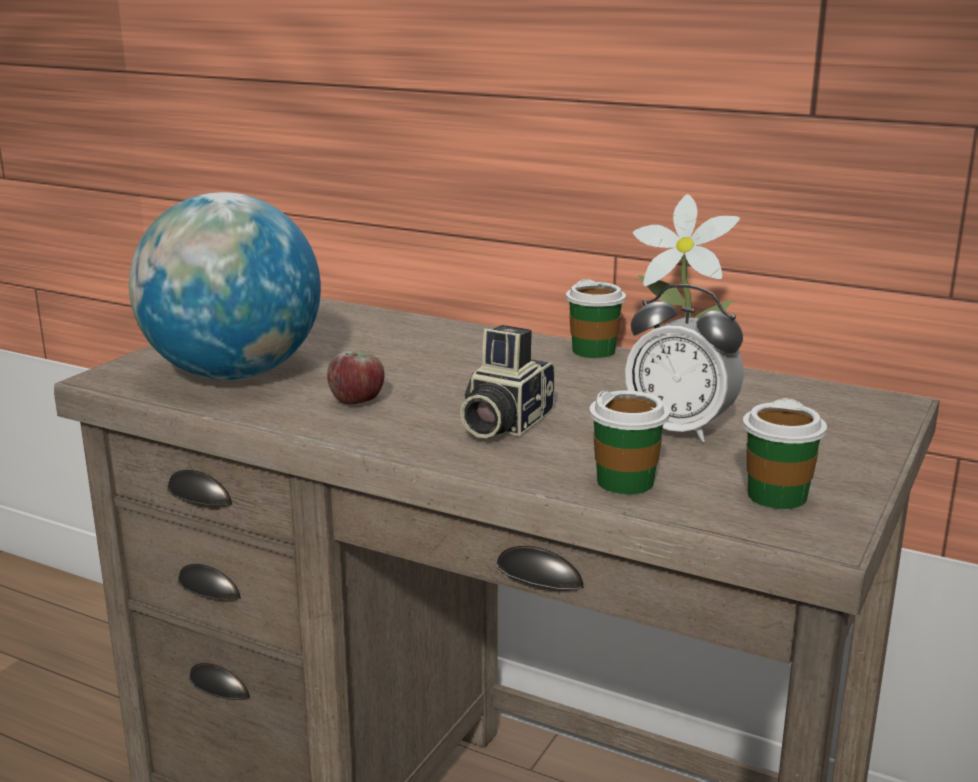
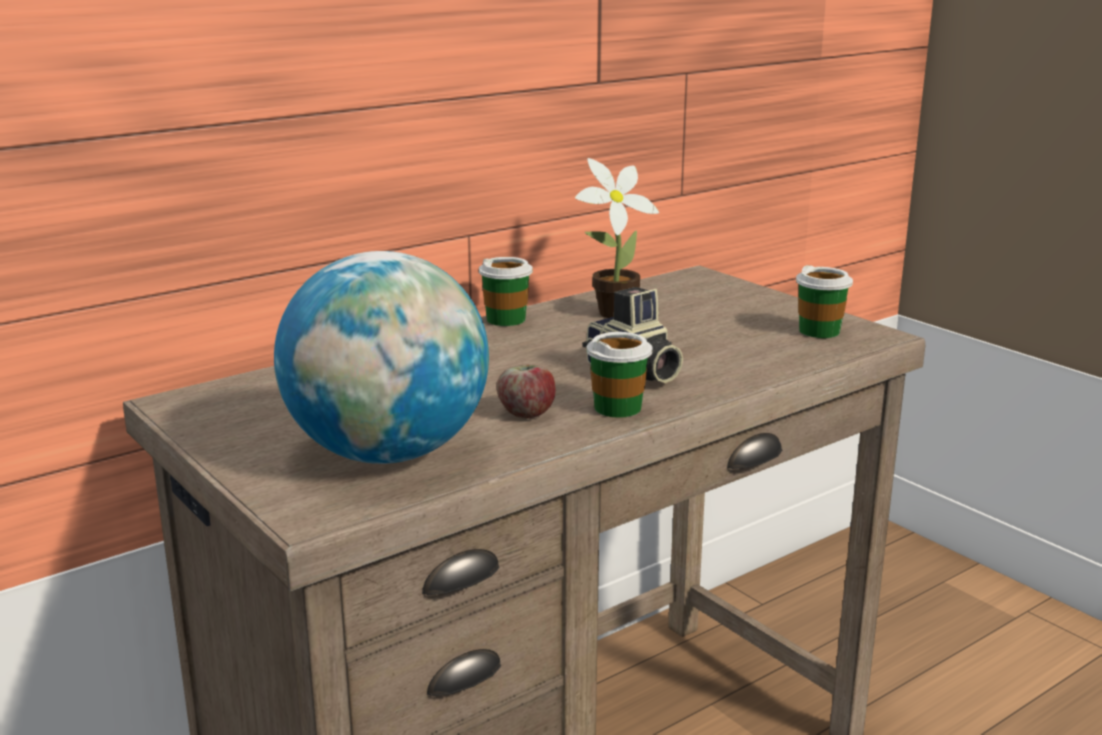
camera: 65 degrees left, 0 degrees up
cup [589,390,670,495] -> cup moved to [587,332,653,418]
alarm clock [625,284,744,443] -> none

